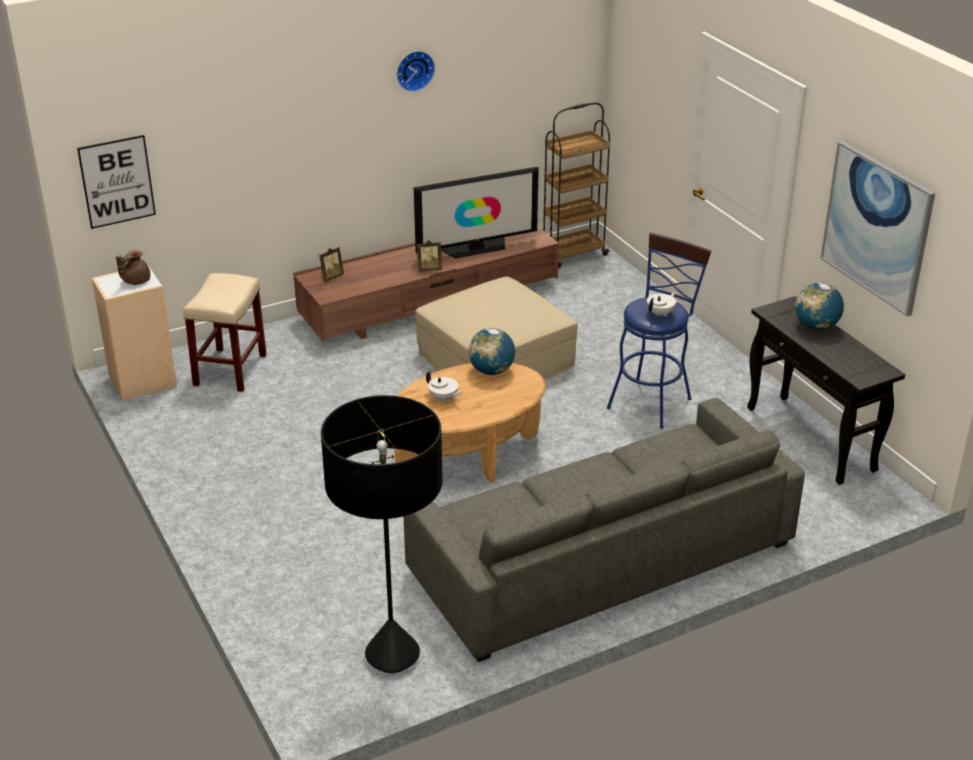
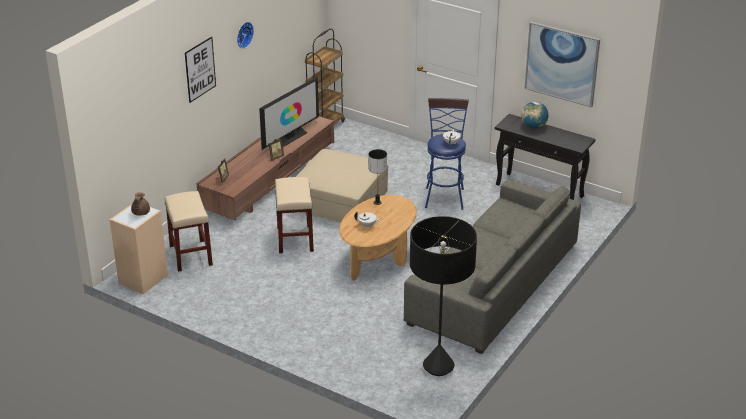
camera: 30 degrees left, 0 degrees up
picture [77,135,156,229] -> picture moved to [185,37,216,103]
globe [468,328,515,375] -> table lamp [368,149,387,205]
none -> beige stool [275,177,314,254]

